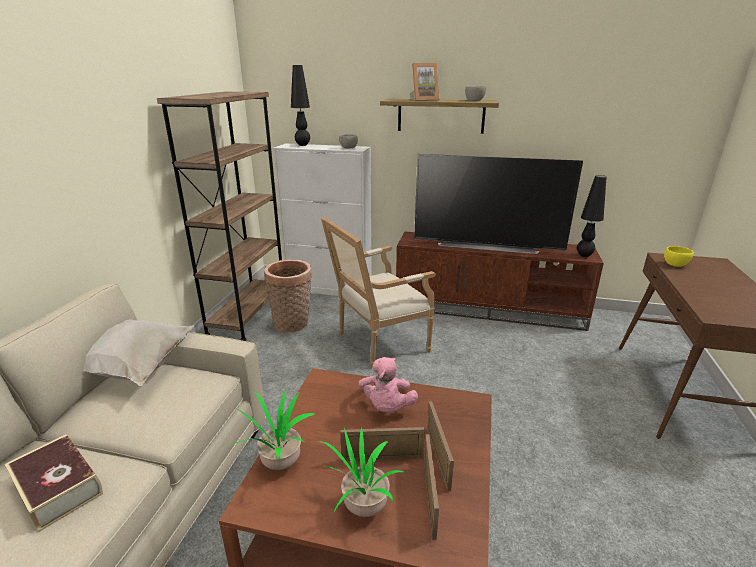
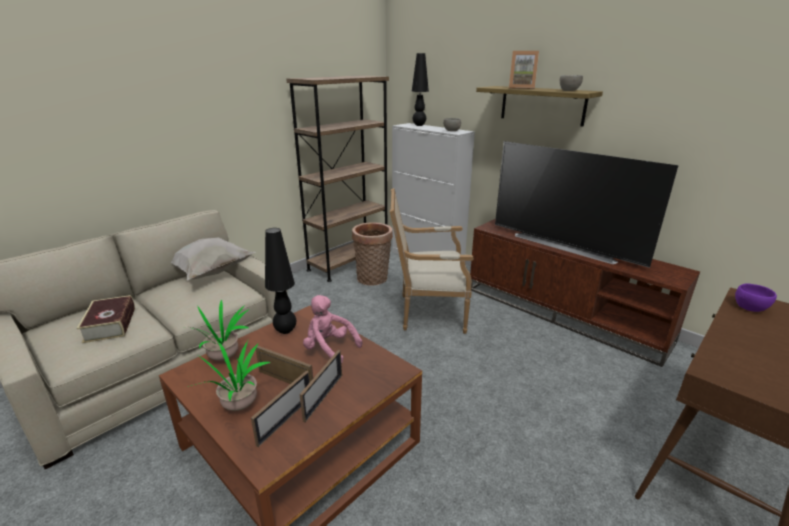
camera: 30 degrees right, 0 degrees up
pink plush toy [359,357,418,412] -> pink plush toy turned 90 degrees clockwise [303,295,362,364]
black table lamp [577,175,606,257] -> black table lamp moved to [265,228,296,334]
yellow bowl [664,246,694,267] -> purple bowl [735,283,777,312]

